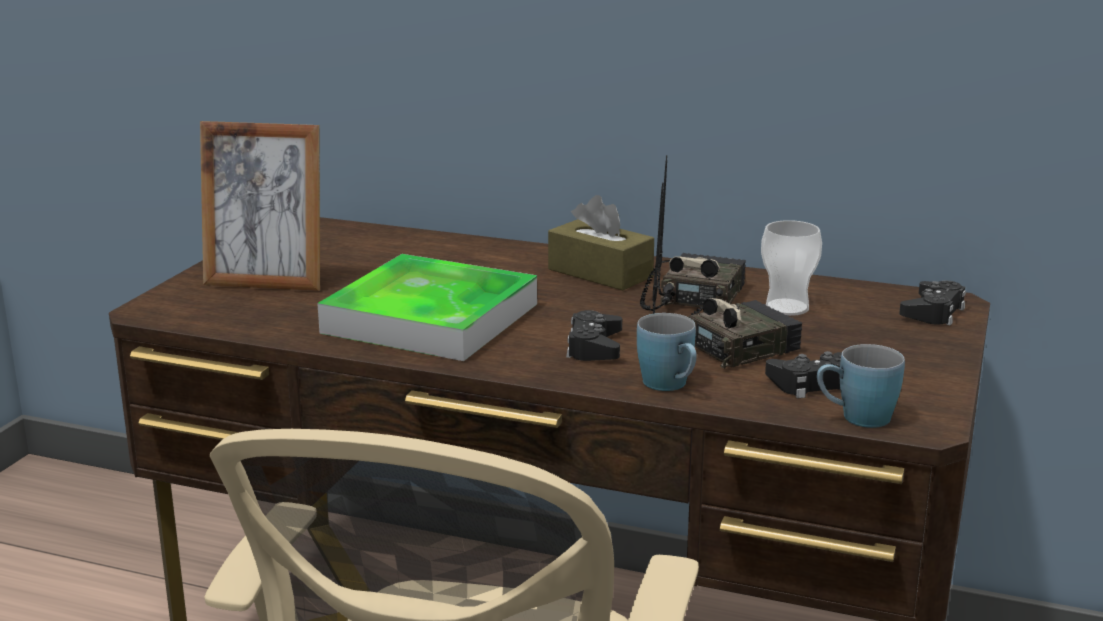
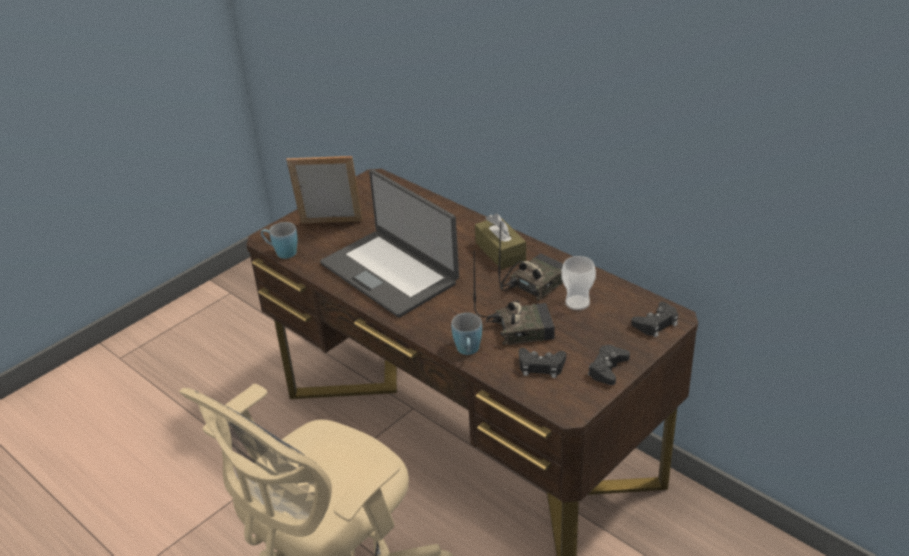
camera: 25 degrees right, 15 degrees up
picture frame [200,121,320,291] -> picture frame turned 150 degrees clockwise [286,156,363,223]
tray [317,254,537,361] -> laptop [320,170,459,317]
black game controller [566,310,622,361] -> black game controller moved to [588,345,630,385]
blue mug [817,344,905,428] -> blue mug moved to [261,222,297,259]

